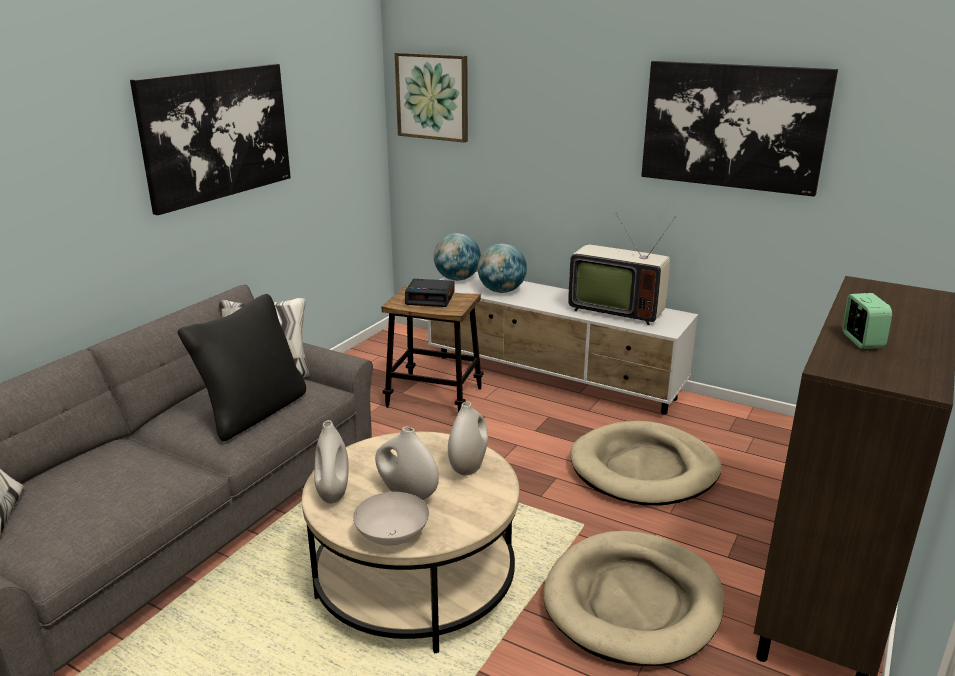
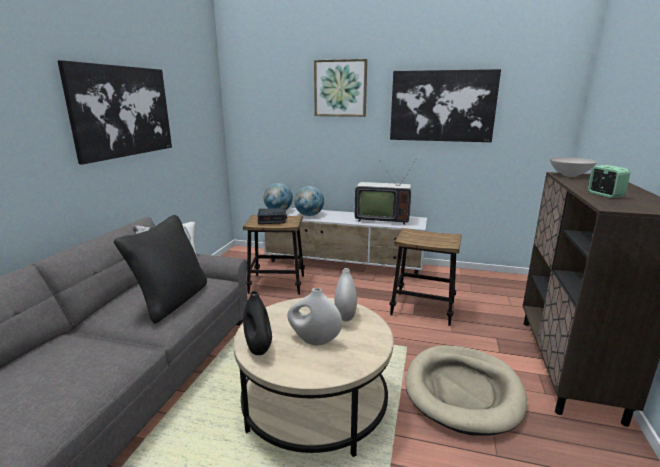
camera: 15 degrees left, 5 degrees down
white vase [314,420,349,503] -> black vase [243,291,272,355]
white bowl [353,492,429,546] -> white bowl moved to [550,157,597,177]
picture [395,52,468,143] -> picture moved to [314,59,367,117]
beige dog bed [570,421,722,506] -> stool [389,228,462,326]

